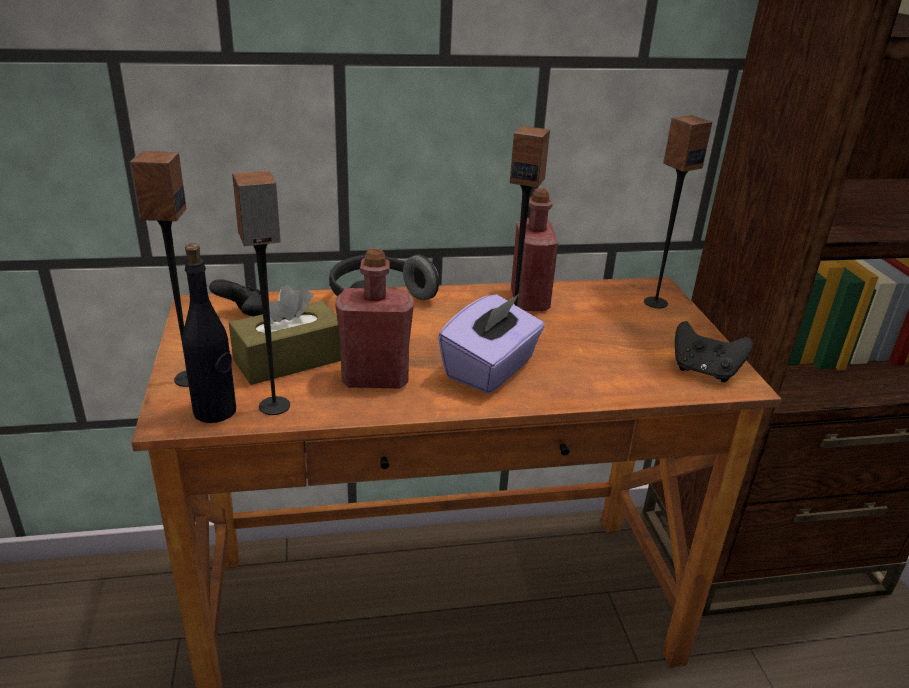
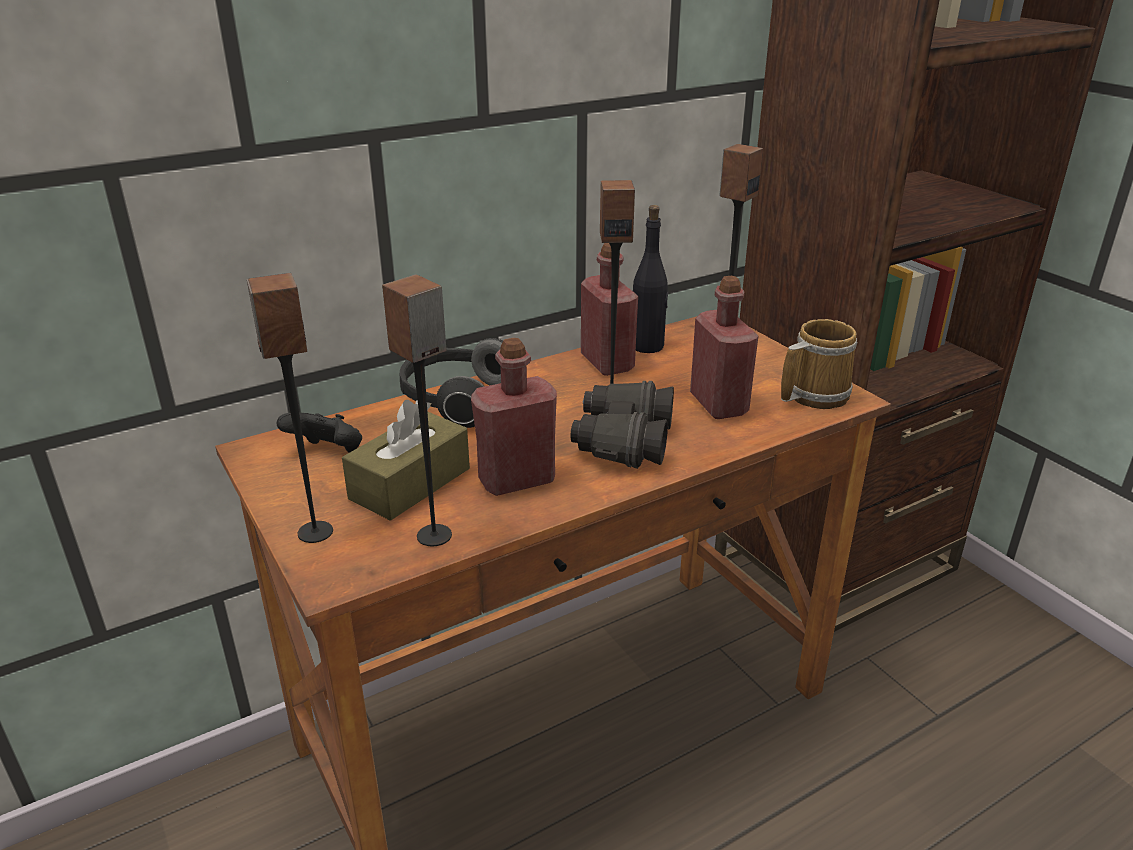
camera: 20 degrees left, 0 degrees up
black bottle [182,243,236,423] -> black bottle moved to [633,205,669,353]
purple tissue box [438,294,545,394] -> black binoculars [571,381,674,469]
black game controller [675,321,753,382] -> mug [781,319,857,409]
none -> red bottle [690,276,758,419]

